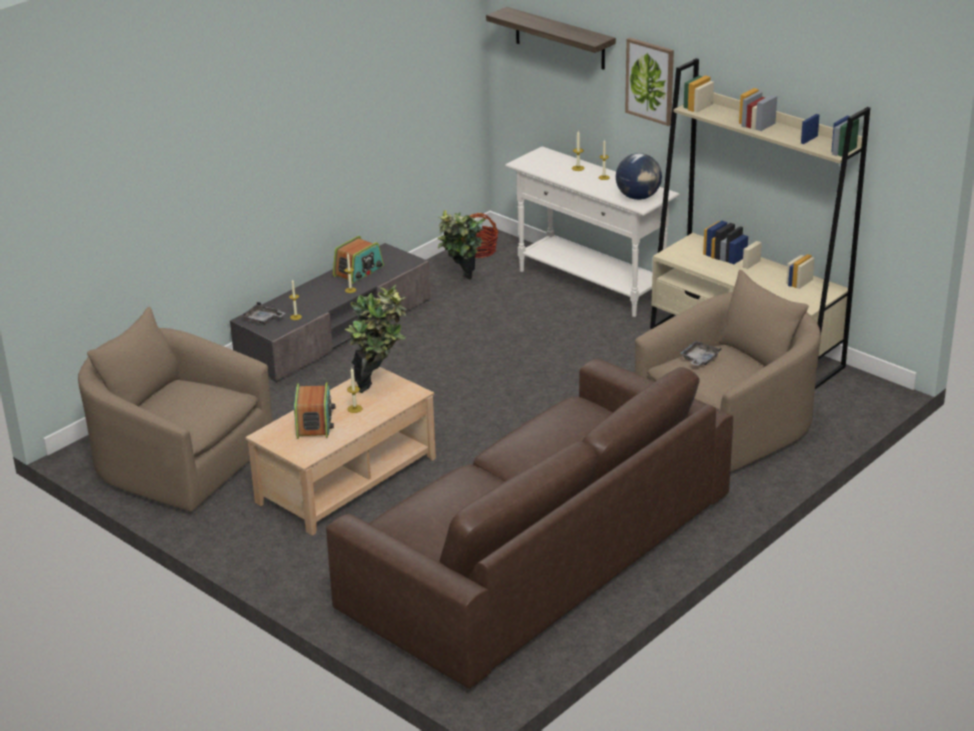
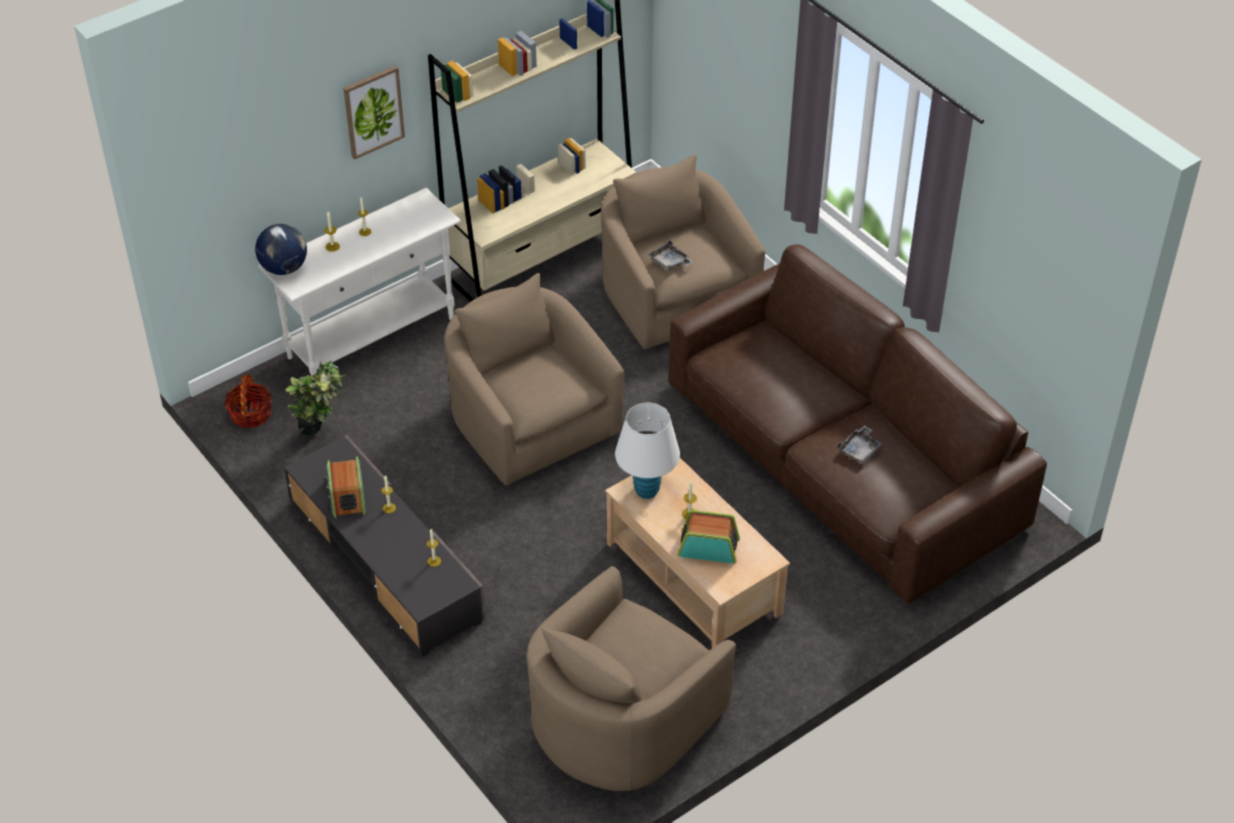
camera: 80 degrees left, 15 degrees up
grey tray [241,302,285,325] -> grey tray moved to [838,425,883,463]
radio [333,236,384,284] -> radio turned 150 degrees counterclockwise [324,456,366,519]
potted plant [344,284,406,393] -> white table lamp [615,403,680,499]
shelf [486,7,616,70] -> none
globe [616,153,662,200] -> globe moved to [255,224,307,275]
none -> beige armchair [444,273,624,485]

